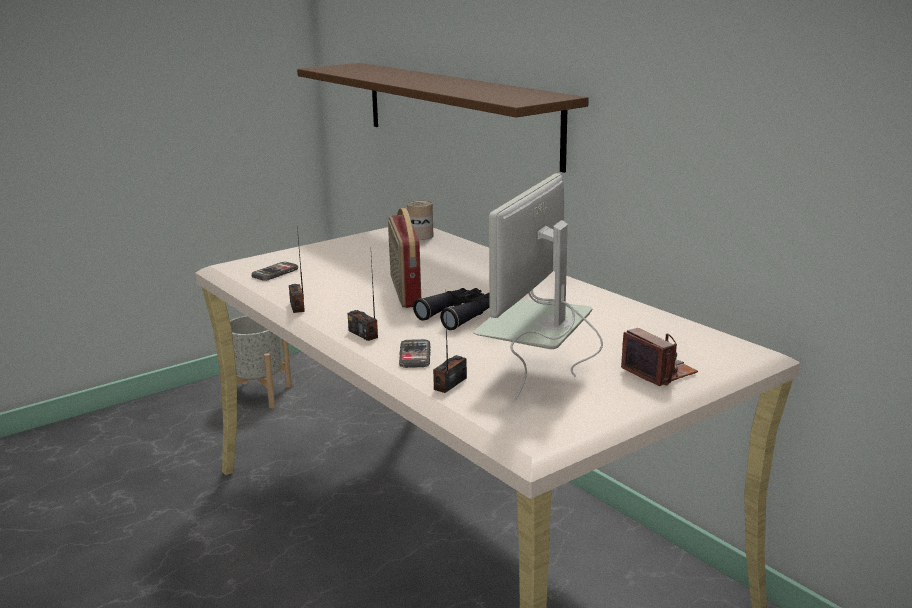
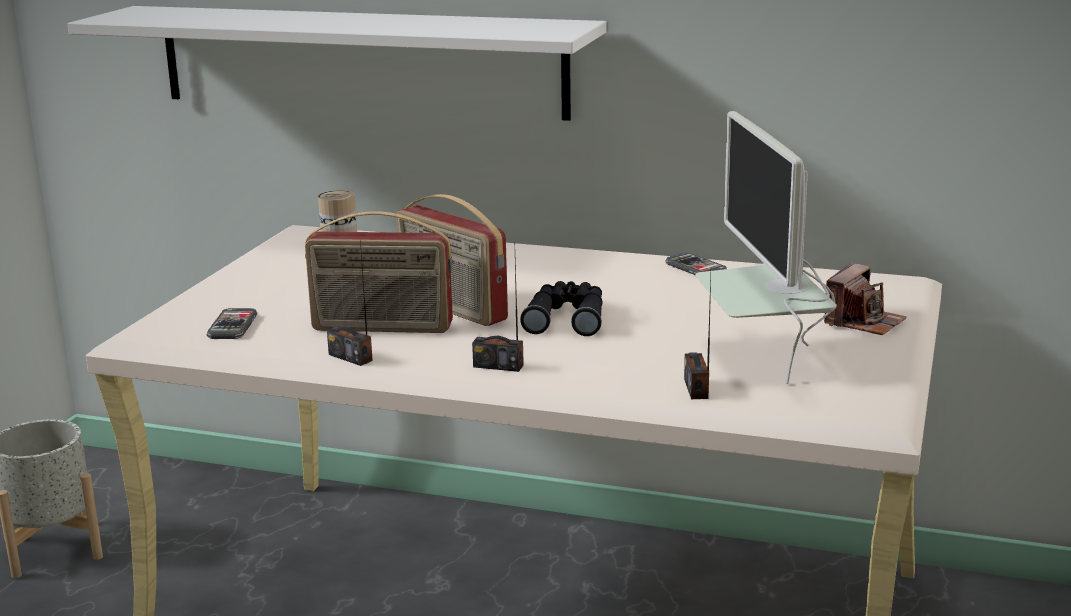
camera: 35 degrees left, 0 degrees up
brown shelf [297,63,589,173] -> white shelf [68,6,606,121]
phone [399,339,431,368] -> phone moved to [665,253,727,275]
camera [621,328,698,386] -> camera turned 105 degrees clockwise [824,263,906,335]
none -> radio [305,212,453,333]

